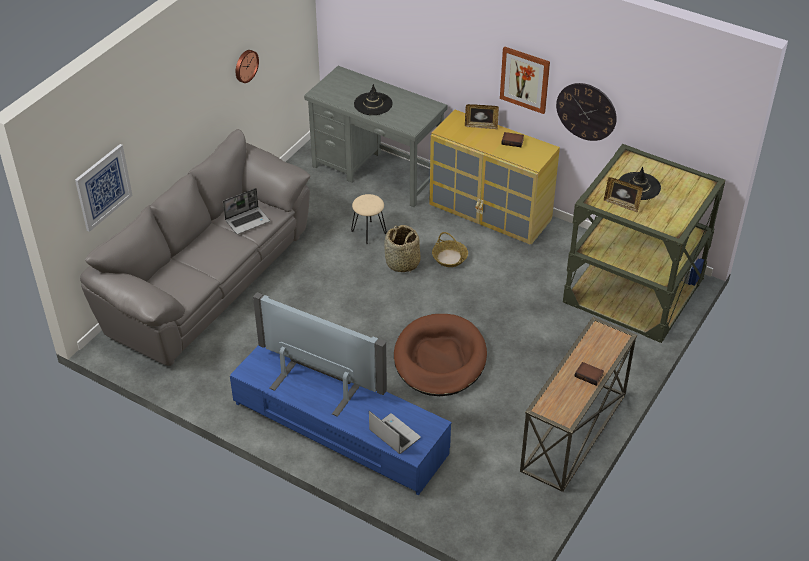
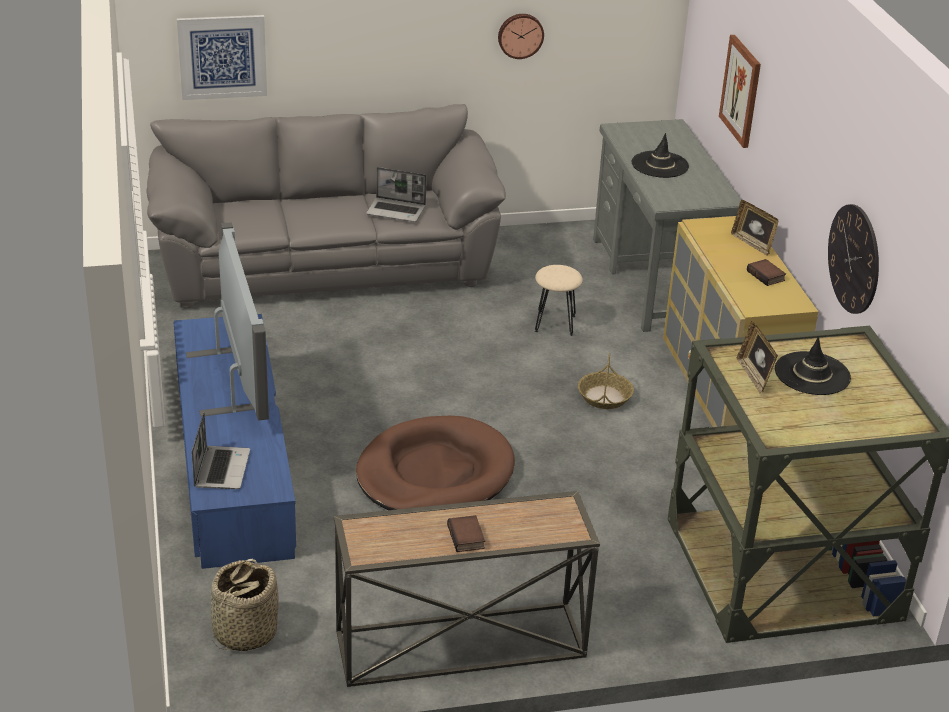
camera: 45 degrees right, 10 degrees down
basket [384,225,421,272] -> basket moved to [211,559,278,651]
picture [500,46,550,114] -> picture moved to [719,35,761,148]

